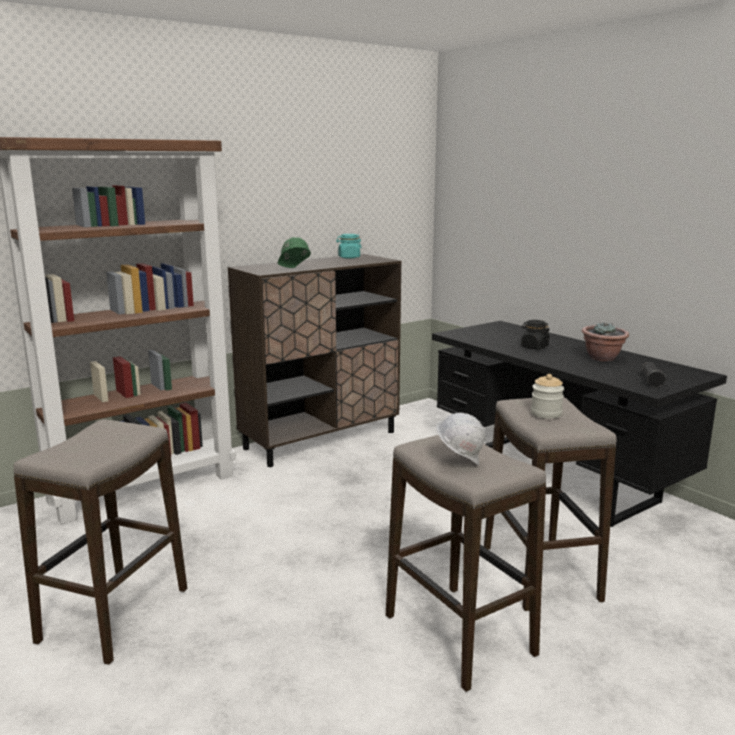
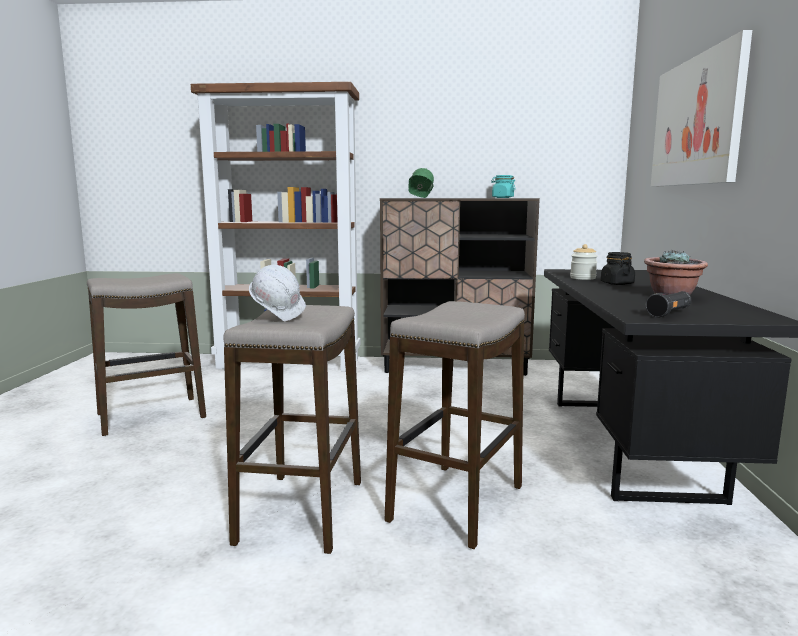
camera: 40 degrees right, 5 degrees down
jar [531,374,564,419] -> jar moved to [570,244,598,280]
none -> picture [651,30,752,186]

